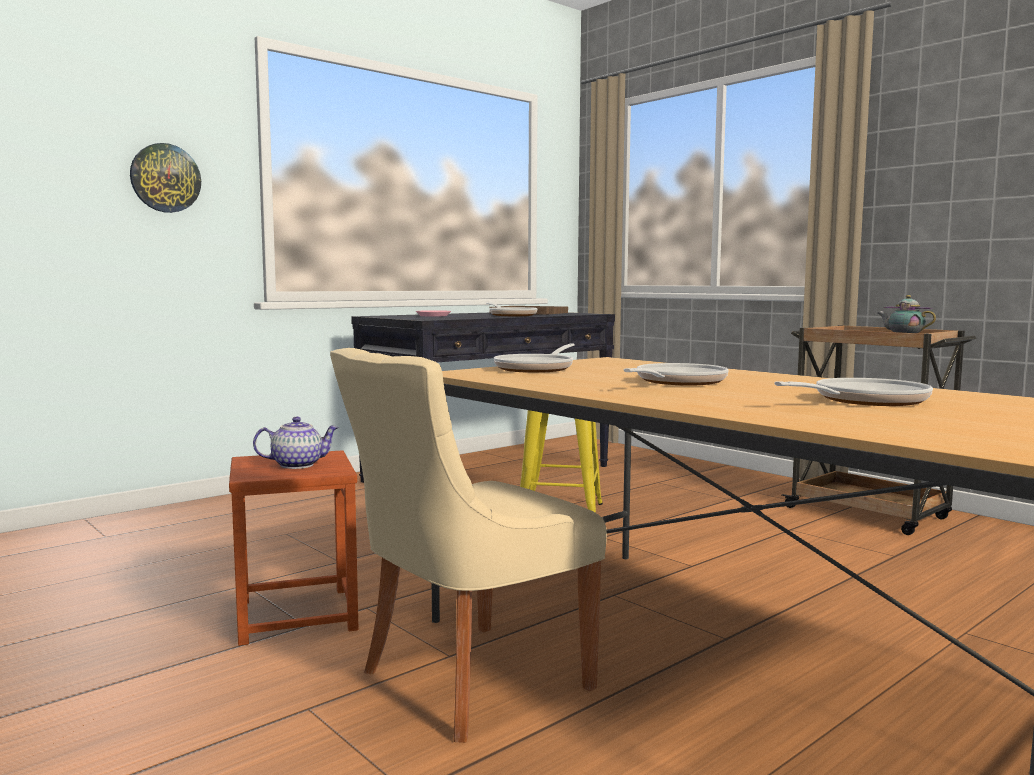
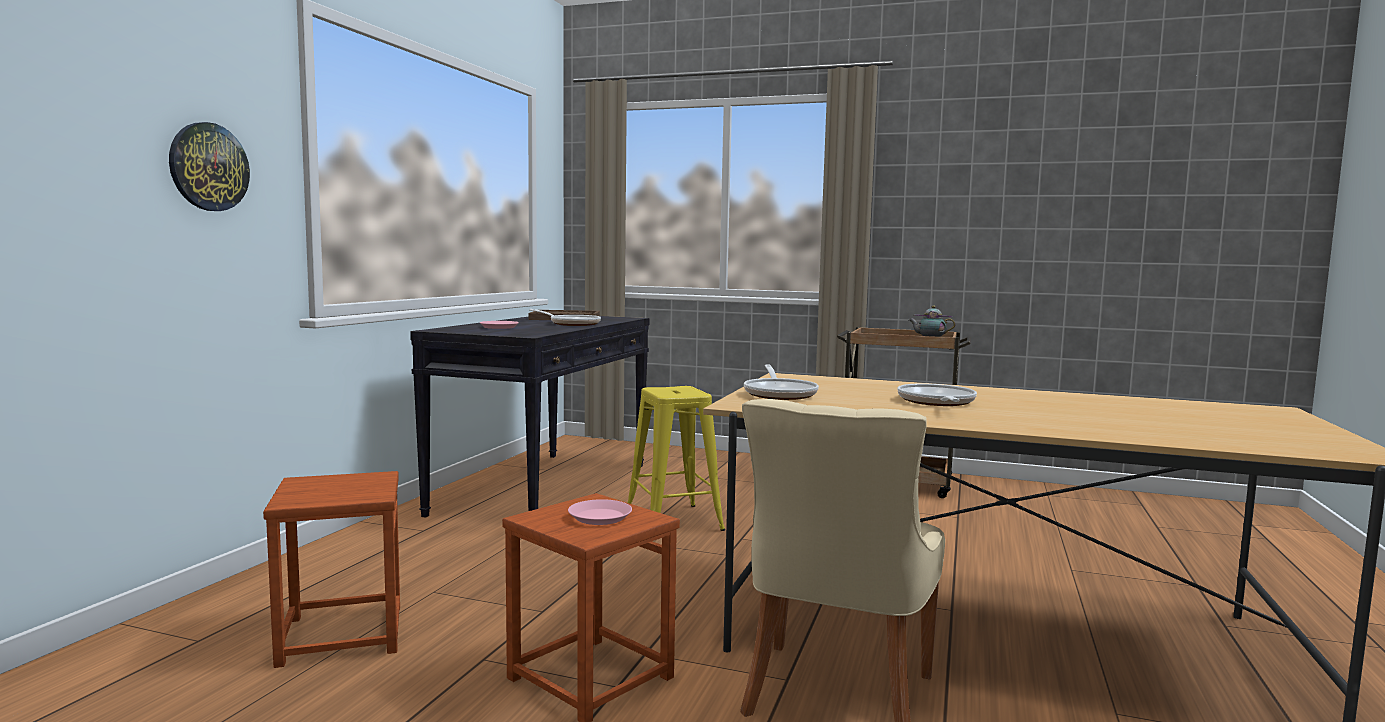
camera: 30 degrees left, 0 degrees up
teapot [253,416,339,469] -> pink plate [568,499,632,525]
frying pan [774,378,933,406] -> none
none -> brown stool [263,471,400,668]

